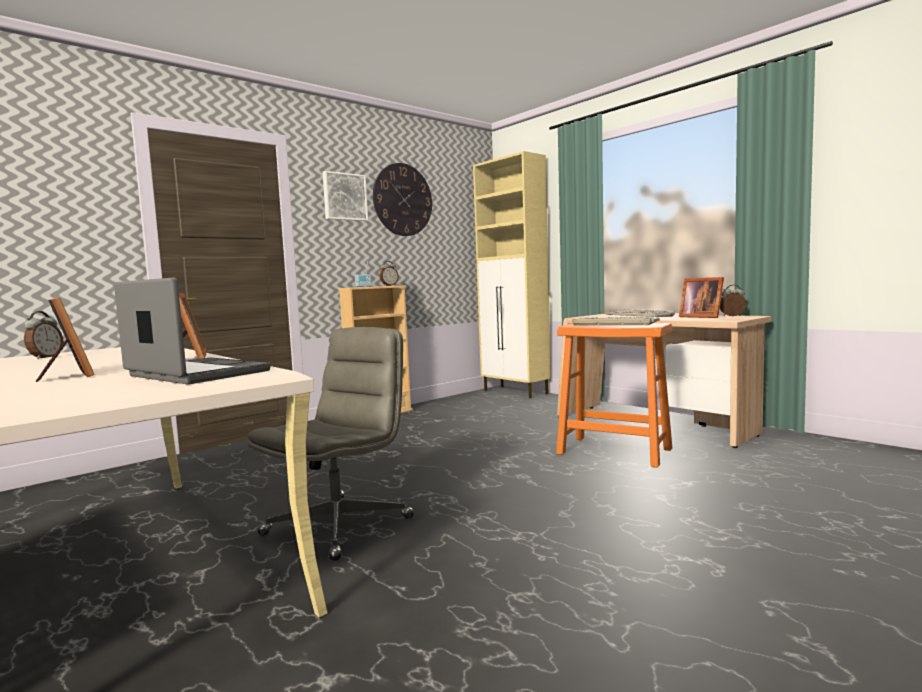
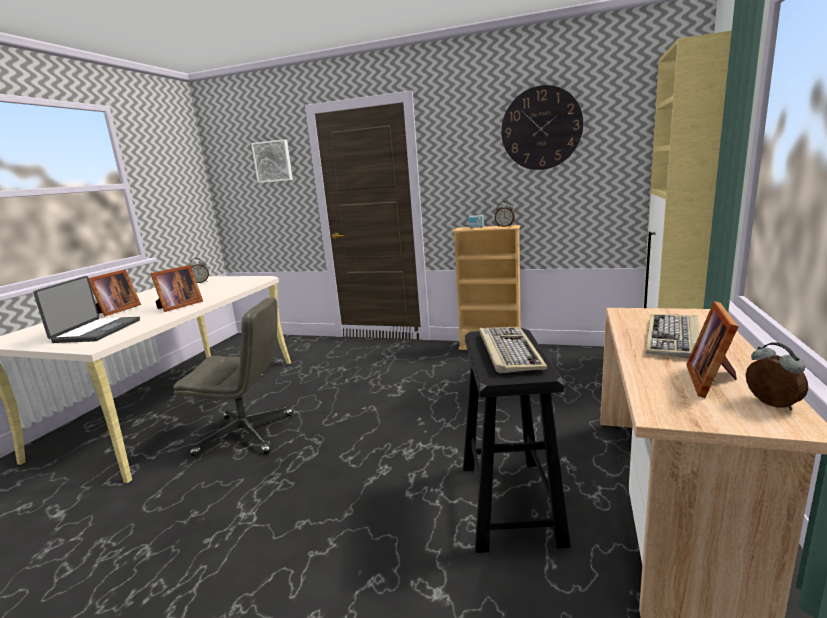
camera: 60 degrees right, 10 degrees up
picture [322,171,368,221] -> picture moved to [251,139,293,183]
orange stool [556,323,672,468] -> black stool [463,328,571,553]

